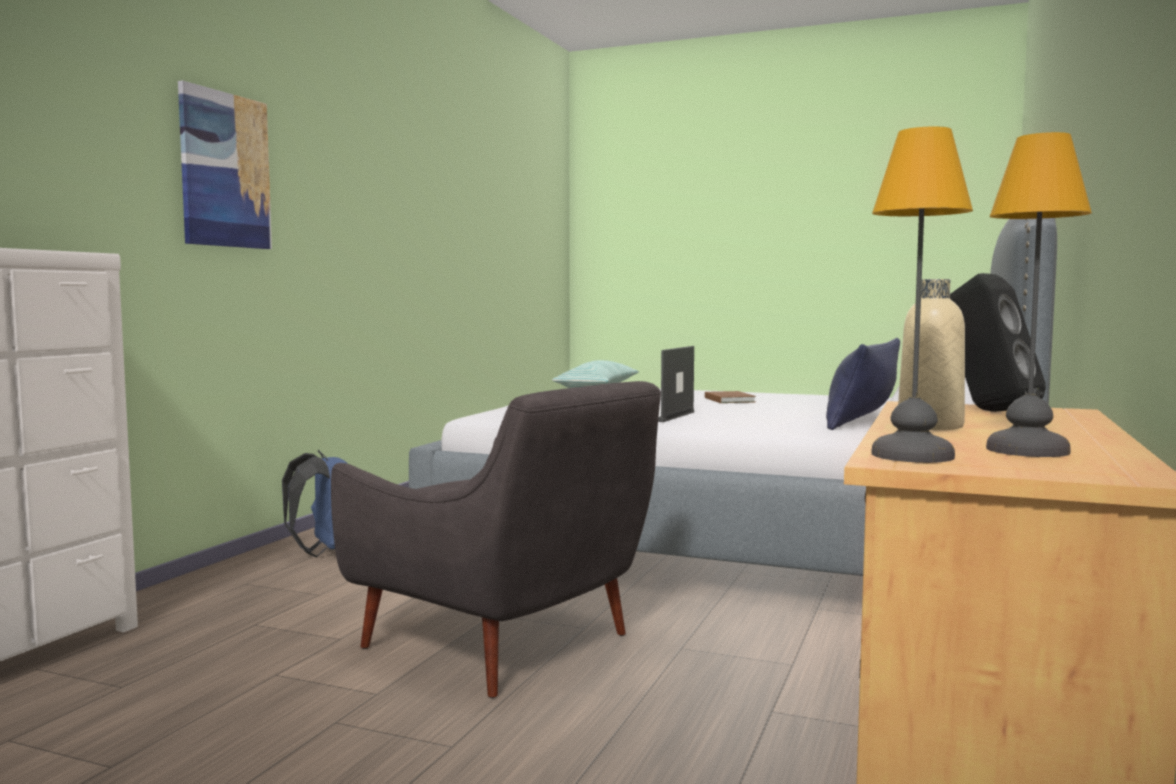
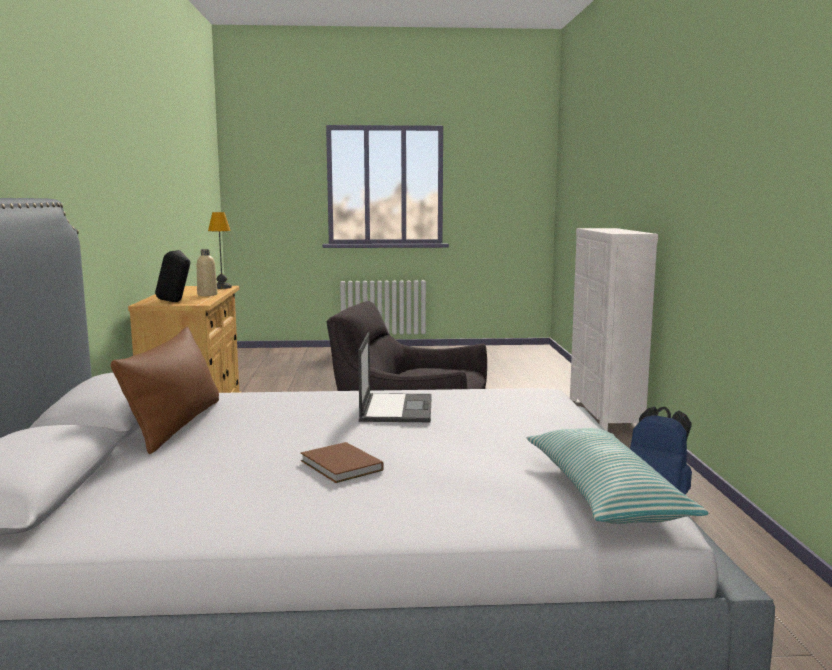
camera: 155 degrees right, 5 degrees up
picture [178,80,272,249] -> none
blue pillow [826,338,900,430] -> brown pillow [111,327,219,454]
table lamp [986,132,1092,457] -> none

